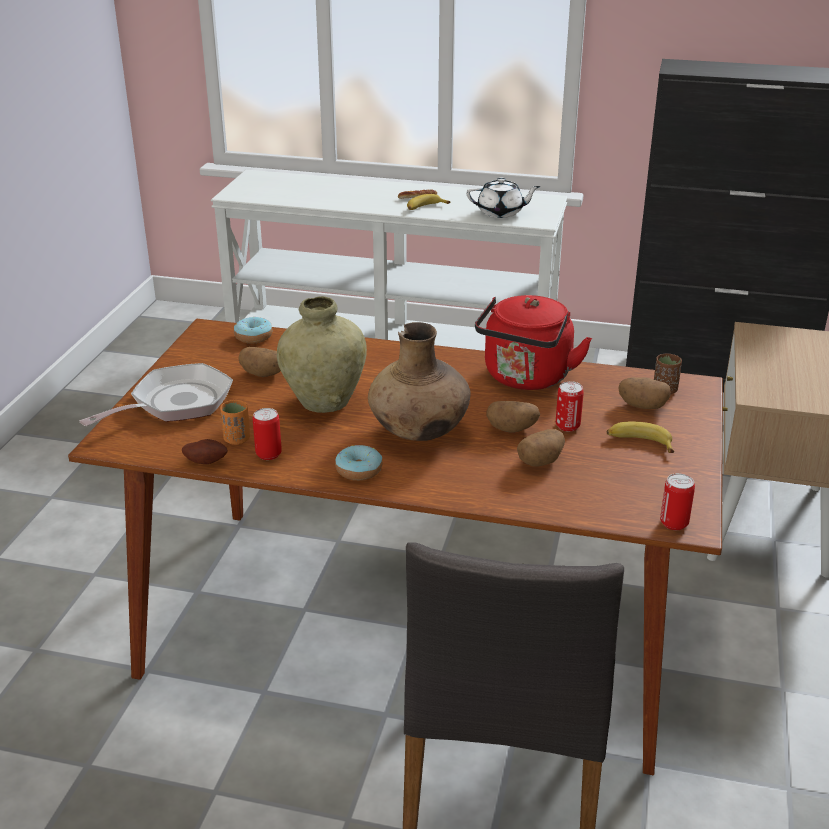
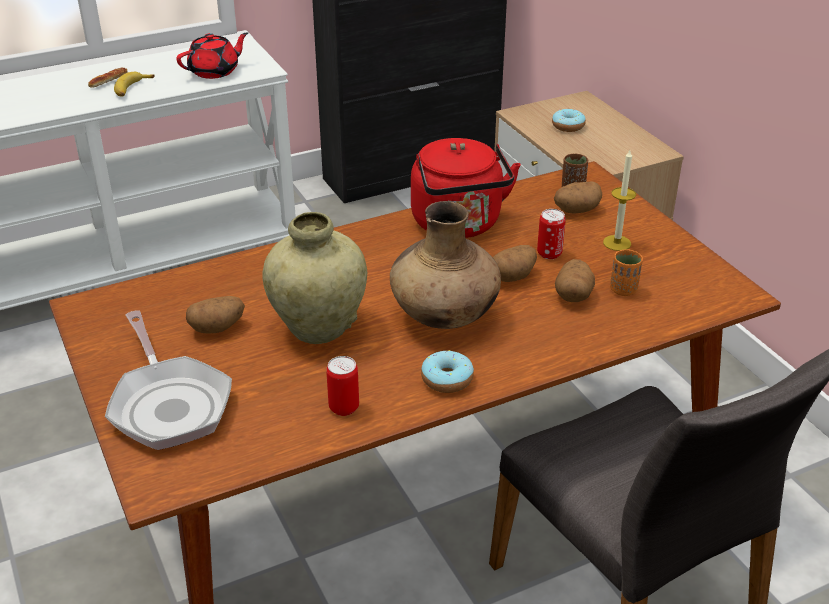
camera: 40 degrees left, 5 degrees up
frying pan [79,363,233,426] -> frying pan turned 150 degrees clockwise [105,310,232,450]
potato [182,439,227,464] -> none
orange cup [220,400,250,445] -> orange cup moved to [610,250,643,296]
donut [234,317,272,343] -> donut moved to [552,109,586,132]
white teapot [467,178,541,218] -> red teapot [176,32,248,79]
banana [607,421,674,453] -> candle [603,150,636,251]
can [660,473,695,530] -> none

